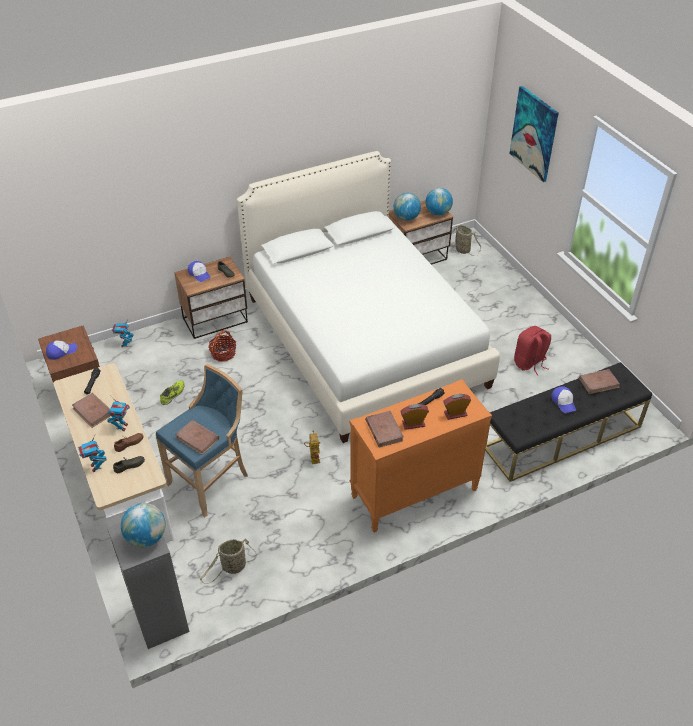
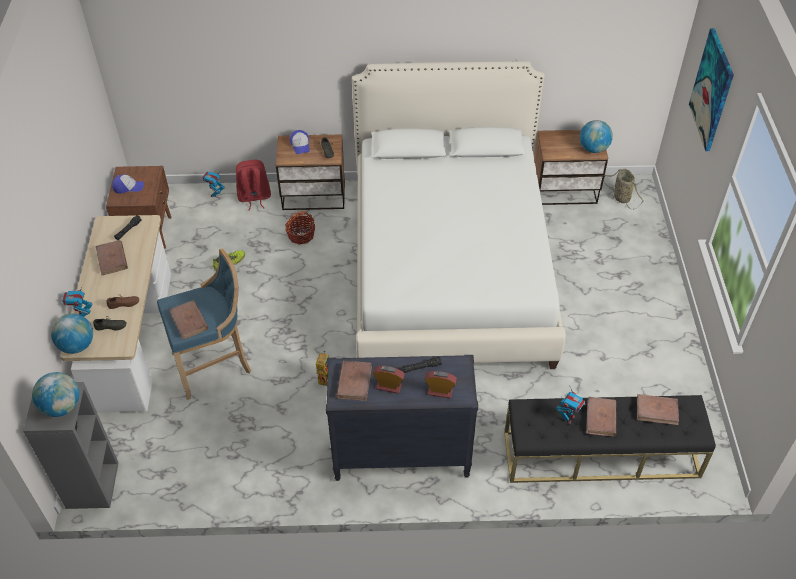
camera: 25 degrees right, 5 degrees up
toy robot [105,396,130,431] -> toy robot moved to [556,385,586,424]
basket [200,539,257,584] -> none
orange dresser [349,379,492,532] -> black dresser [326,355,478,481]
globe [394,193,421,221] -> globe moved to [51,314,93,354]
red backpack [514,326,551,376] -> red backpack moved to [236,160,271,211]
cap [551,386,576,413] -> brown book [586,397,616,437]

